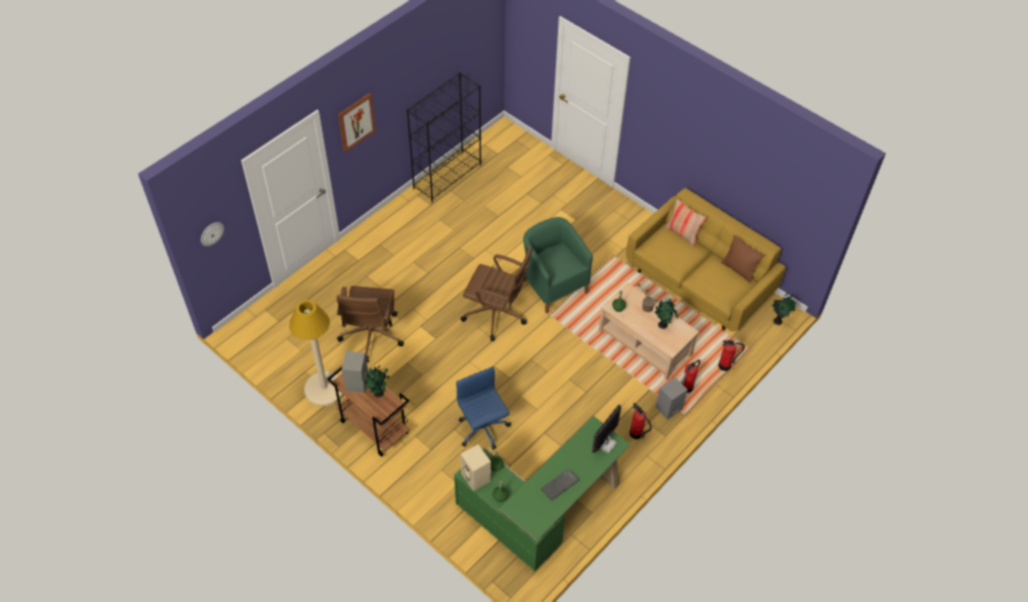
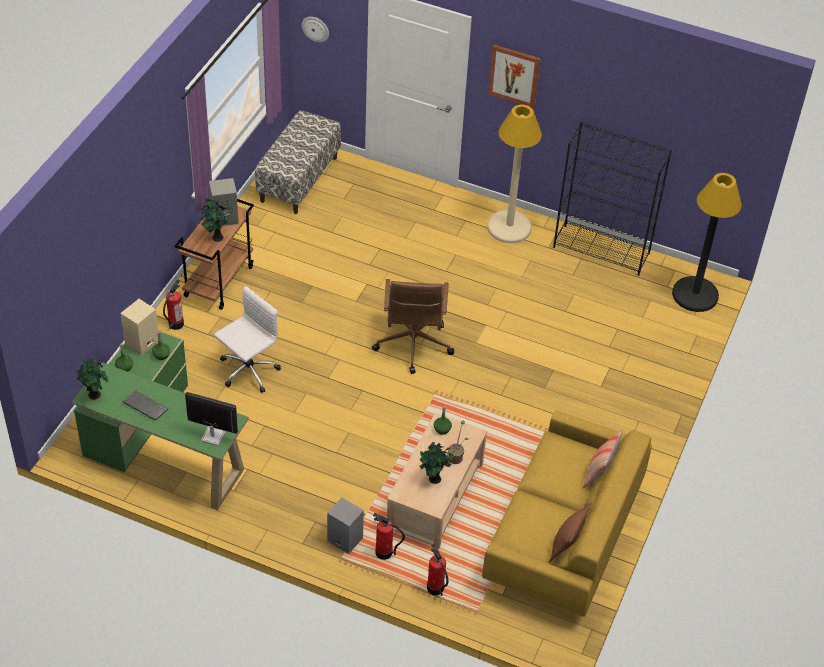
camera: 70 degrees right, 5 degrees down
beige floor lamp [289,300,343,406] -> beige floor lamp moved to [487,105,542,243]
brown office chair [337,286,404,362] -> none
blue office chair [456,367,511,450] -> white office chair [214,286,281,393]
green armchair [523,217,593,313] -> none
fire extinguisher [629,403,652,439] -> fire extinguisher moved to [163,280,184,330]
potted plant [772,293,796,325] -> potted plant moved to [77,357,108,400]
none -> bench [255,110,341,214]
none -> black floor lamp [672,173,742,312]

